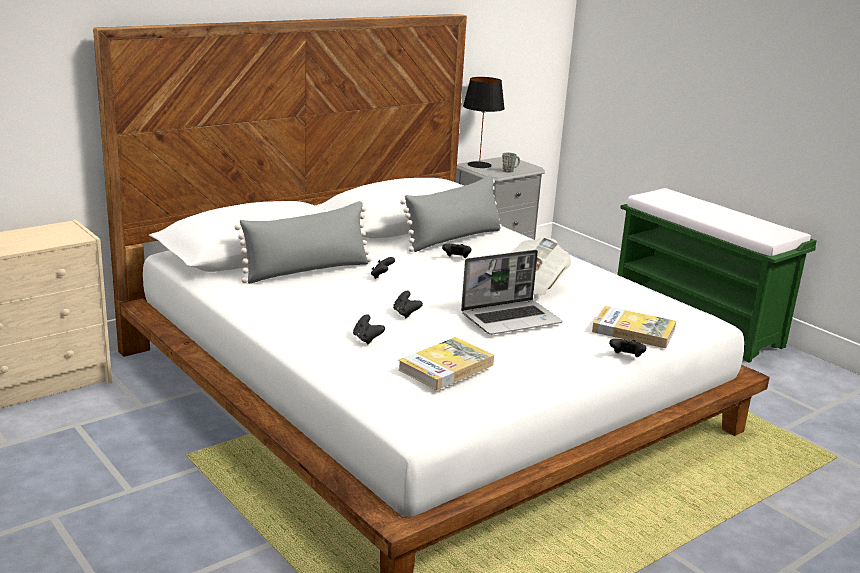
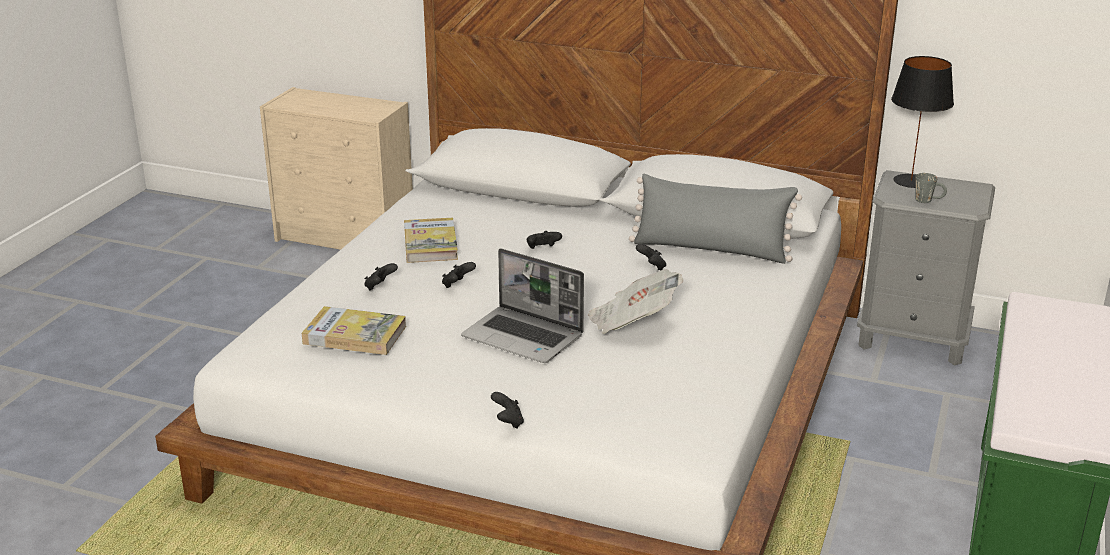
camera: 60 degrees right, 5 degrees up
grey pillow [235,201,372,284] -> none
book [592,306,676,348] -> book moved to [404,218,458,263]

